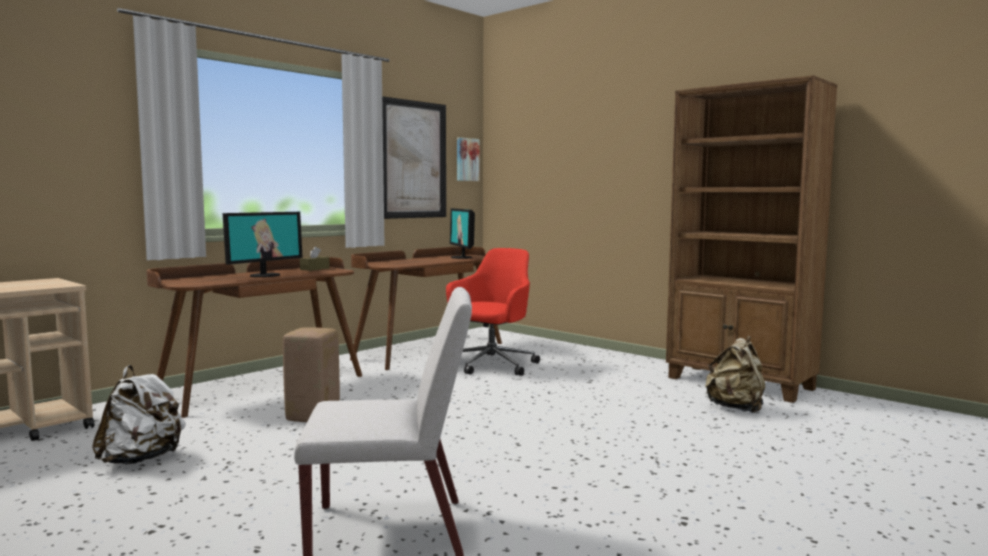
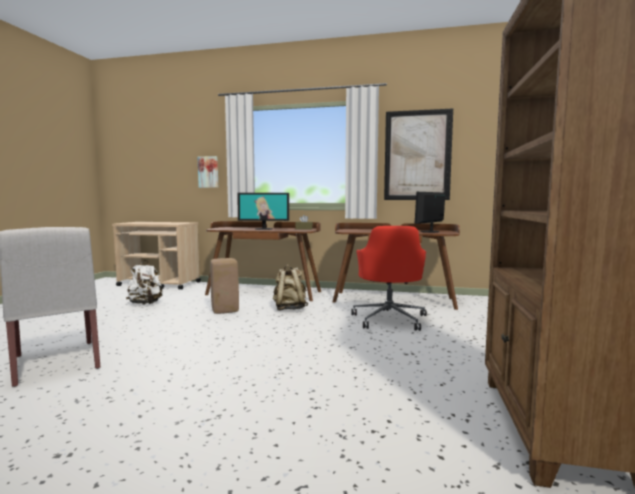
camera: 60 degrees right, 0 degrees up
red office chair [446,248,540,376] -> red office chair turned 90 degrees clockwise [352,226,427,331]
picture [457,137,479,181] -> picture moved to [198,156,218,188]
beige backpack [705,336,765,413] -> beige backpack moved to [273,265,308,311]

